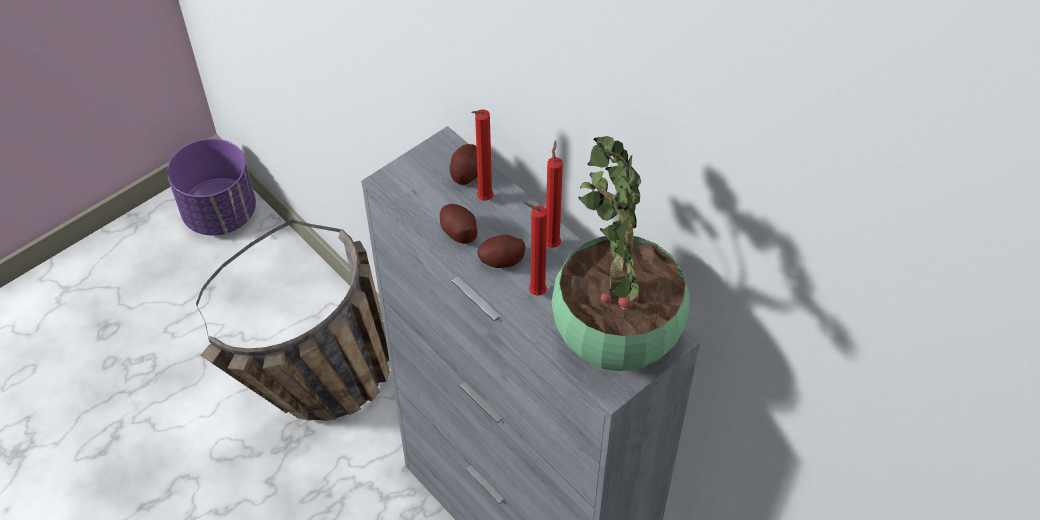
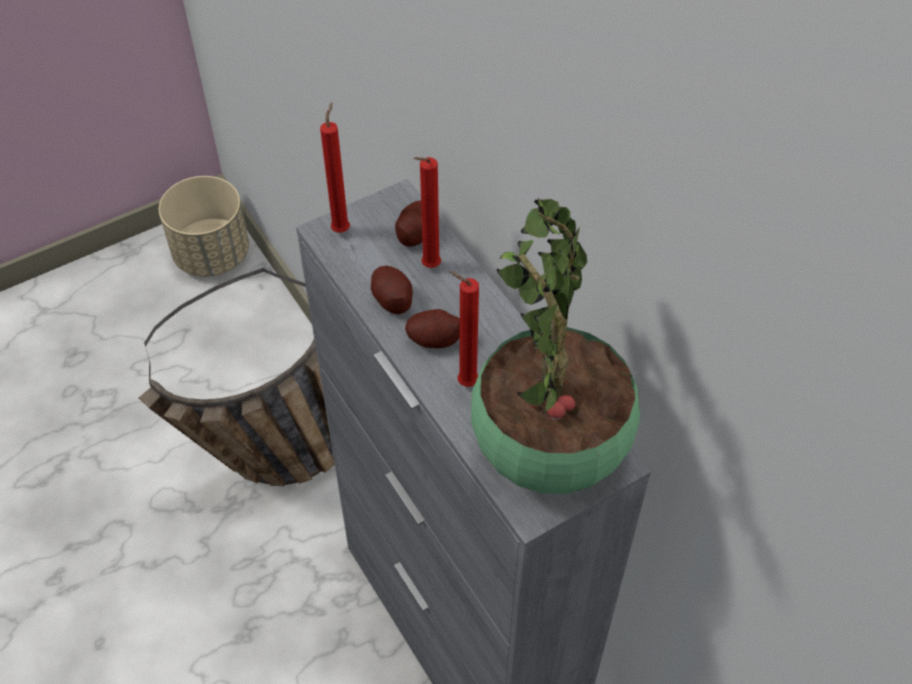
camera: 10 degrees right, 0 degrees up
purple planter [167,138,256,236] -> beige planter [159,176,249,277]
red candle [546,140,563,248] -> red candle moved to [320,102,350,233]

